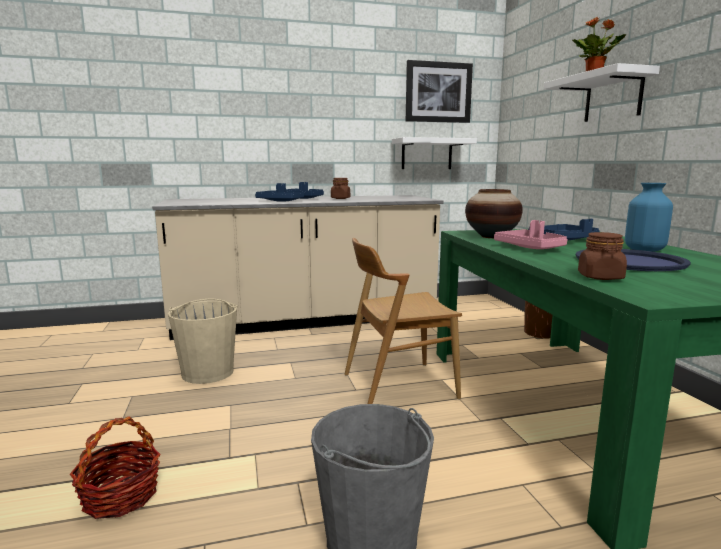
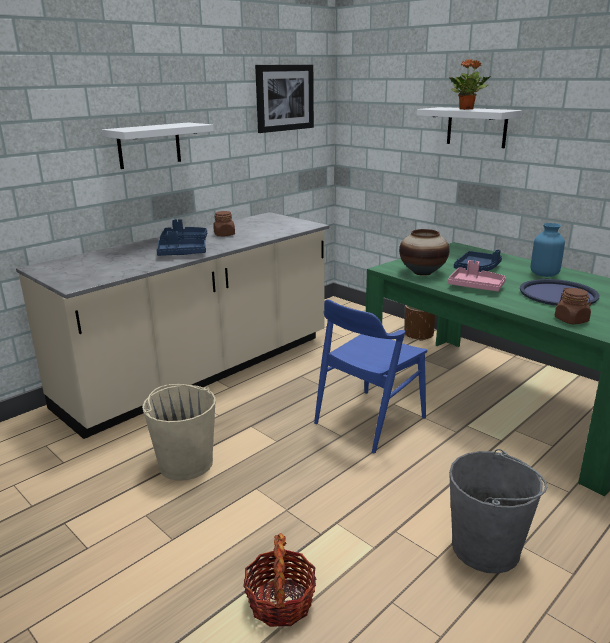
camera: 30 degrees left, 10 degrees up
brown chair [345,238,462,404] -> blue chair [314,300,427,454]
white shelf [392,137,477,169] -> white shelf moved to [102,122,213,169]

